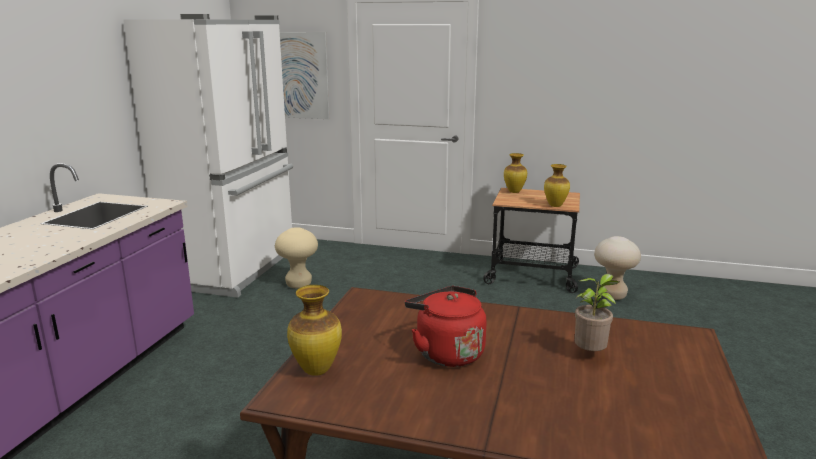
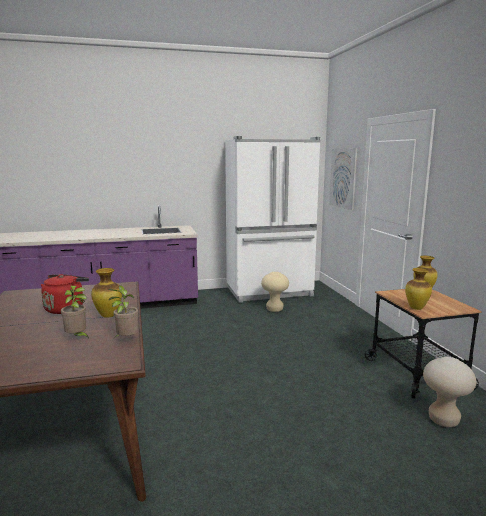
camera: 60 degrees right, 5 degrees down
vase [287,285,342,376] -> vase moved to [91,268,122,318]
none -> potted plant [108,285,138,337]

